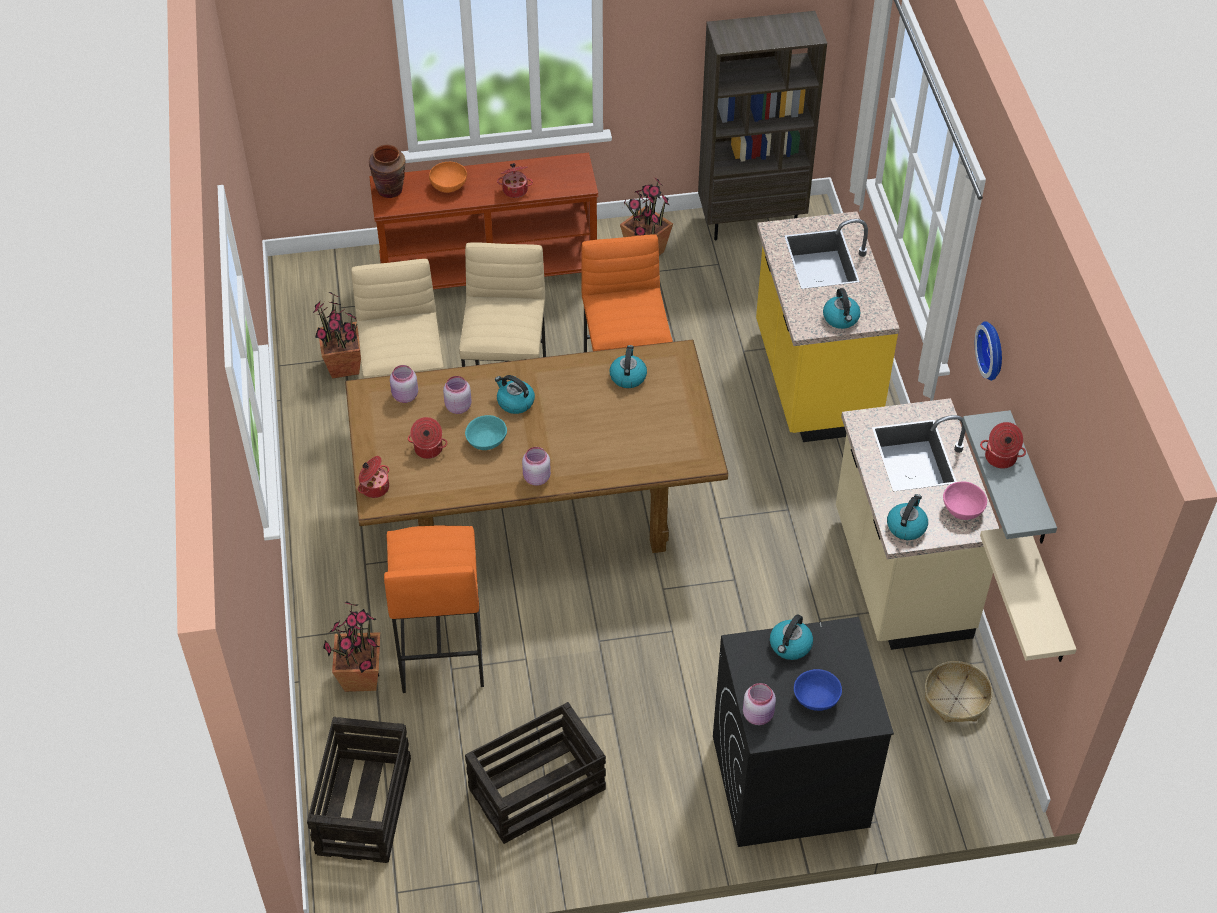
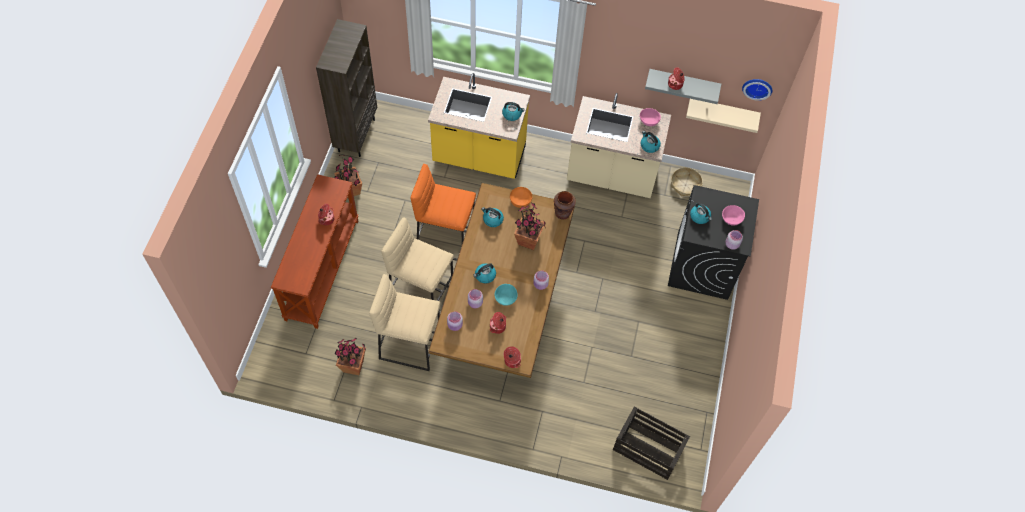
camera: 70 degrees left, 10 degrees up
potted plant [323,602,380,692] -> potted plant moved to [514,203,546,250]
brown vase [369,145,406,198] -> brown vase moved to [554,191,576,219]
orange stool [384,525,484,693] -> none
orange bowl [429,162,467,193] -> orange bowl moved to [510,187,532,208]
crate [465,702,606,844] -> none
blue bowl [794,669,842,711] -> pink bowl [722,205,745,225]
wall clock [975,321,1002,381] -> wall clock moved to [742,79,773,101]

